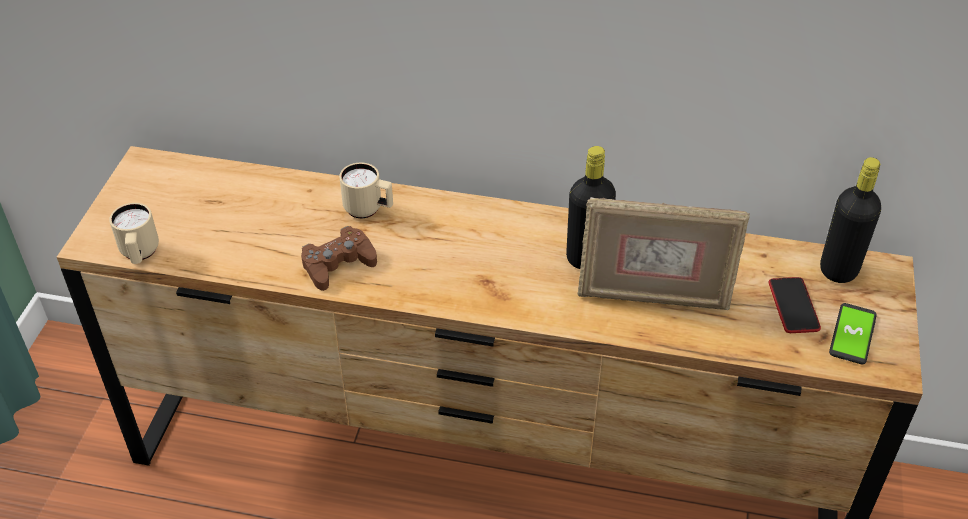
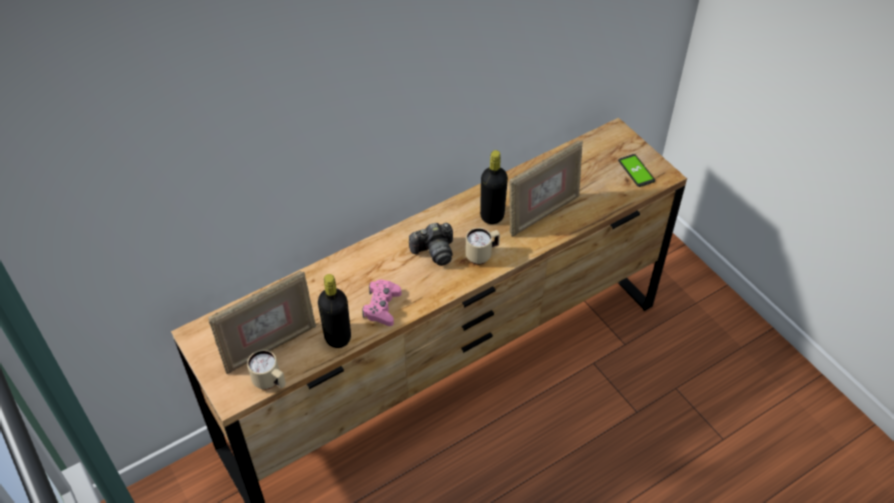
camera: 45 degrees left, 5 degrees up
brown game controller [301,226,377,291] -> pink game controller [362,280,402,326]
beige mug [339,162,393,218] -> beige mug moved to [465,228,500,265]
phone [769,277,821,333] -> none
black bottle [820,157,881,283] -> black bottle moved to [318,274,351,348]
none -> picture frame [208,271,316,374]
none -> camera [409,223,453,266]

